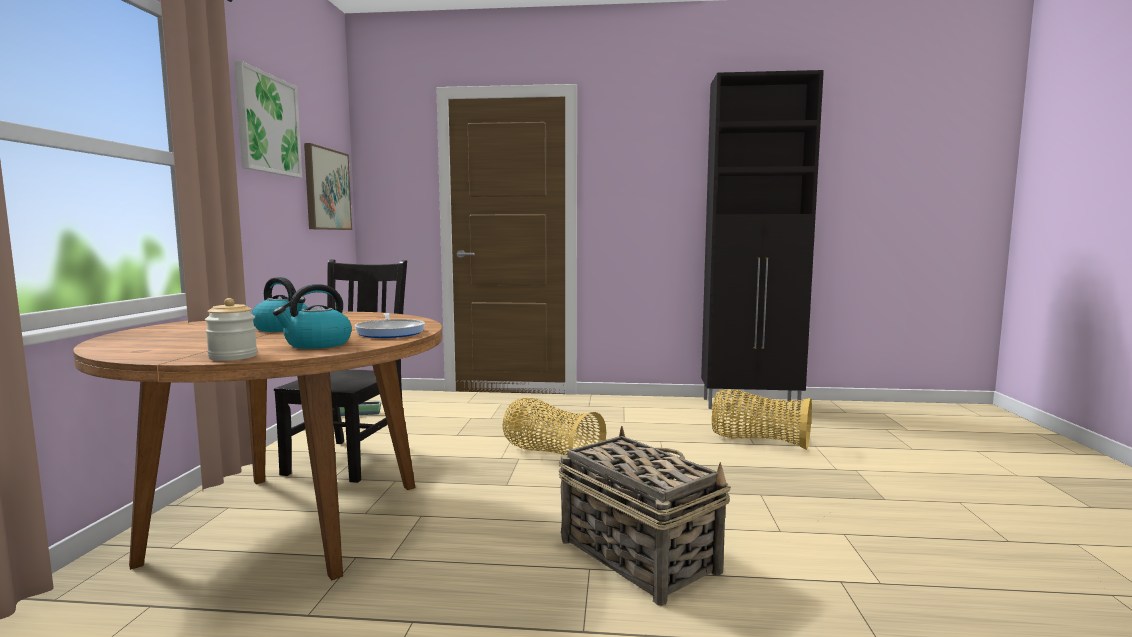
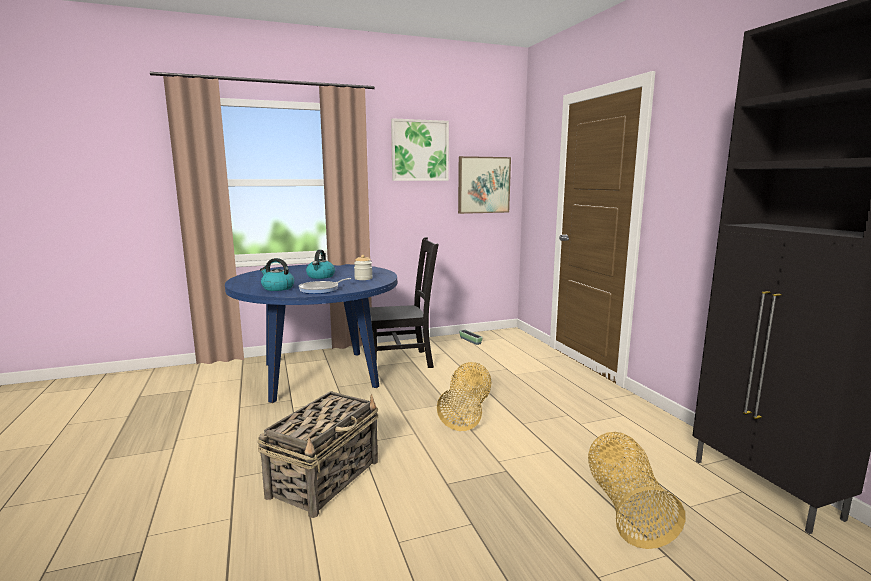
camera: 65 degrees right, 5 degrees up
brown dining table [73,311,442,581] -> blue dining table [225,264,397,403]
jar [205,298,257,361] -> jar moved to [354,255,373,280]

